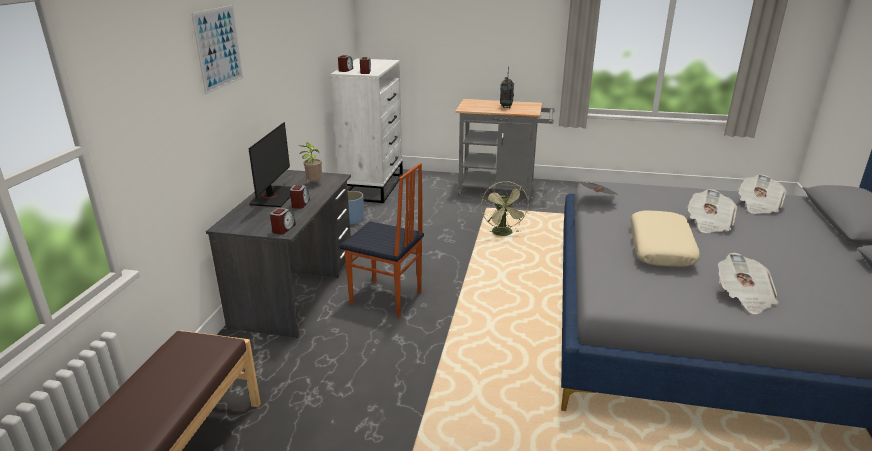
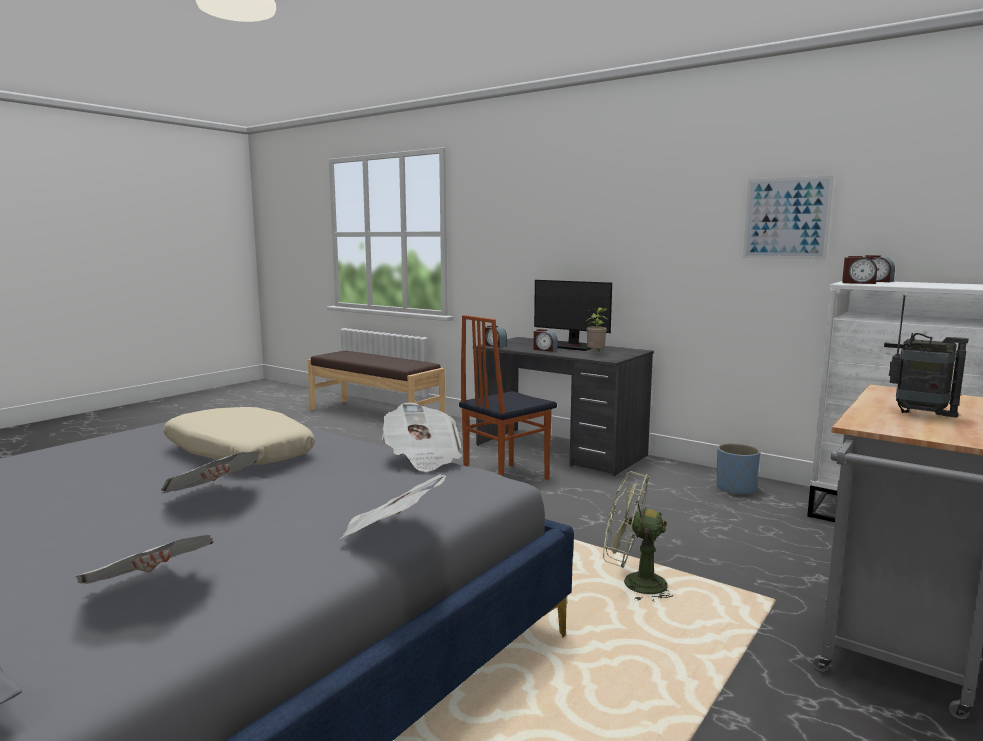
camera: 115 degrees right, 15 degrees down
picture [191,5,243,94] -> picture moved to [743,176,833,259]
newspaper [718,253,779,315] -> newspaper moved to [339,474,446,539]

